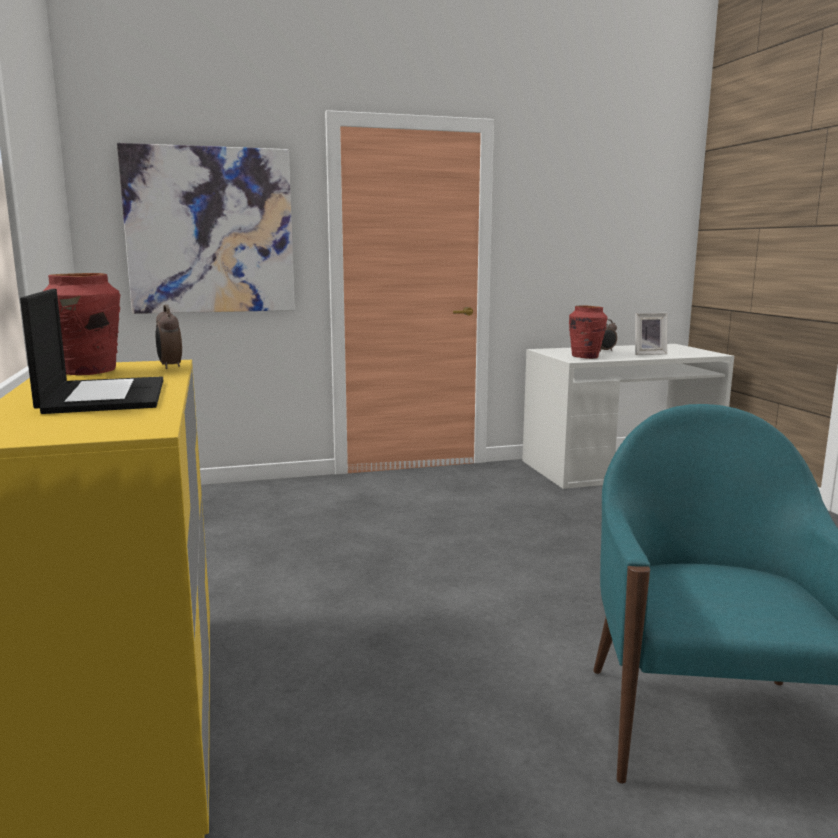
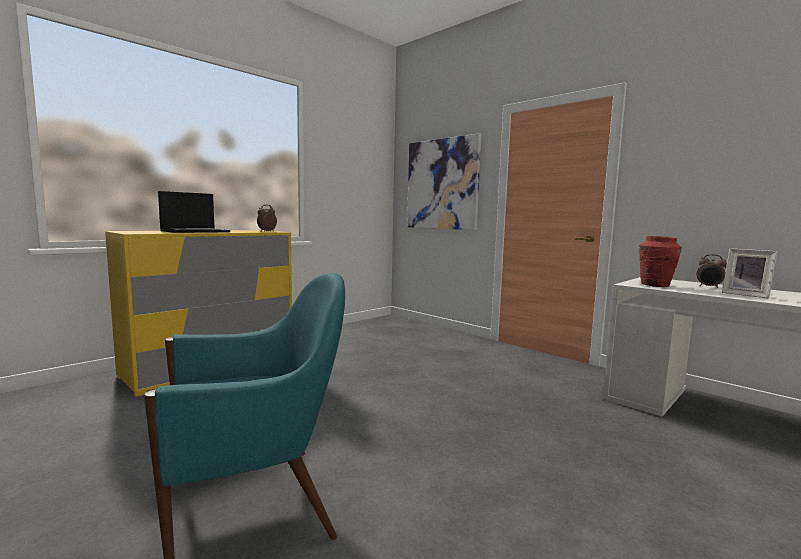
camera: 60 degrees right, 5 degrees down
red vase [43,273,121,375] -> none

